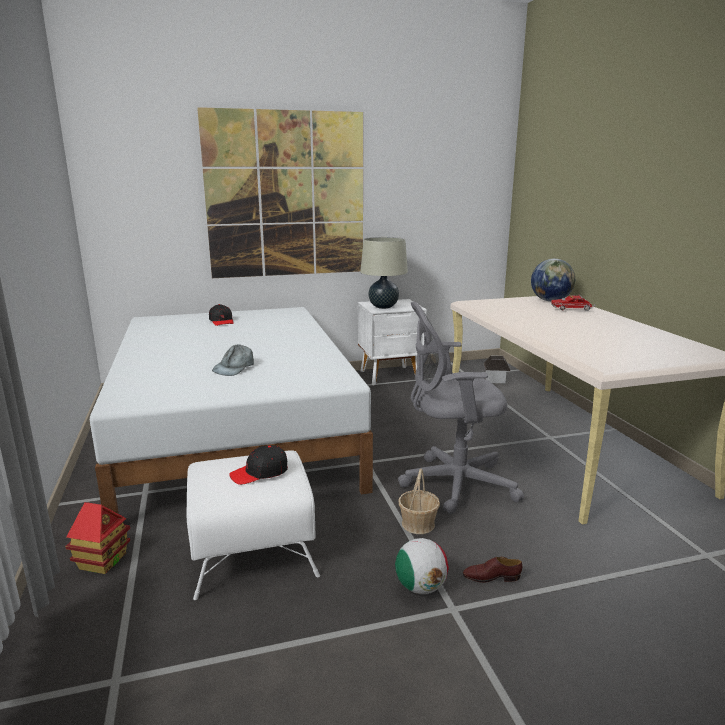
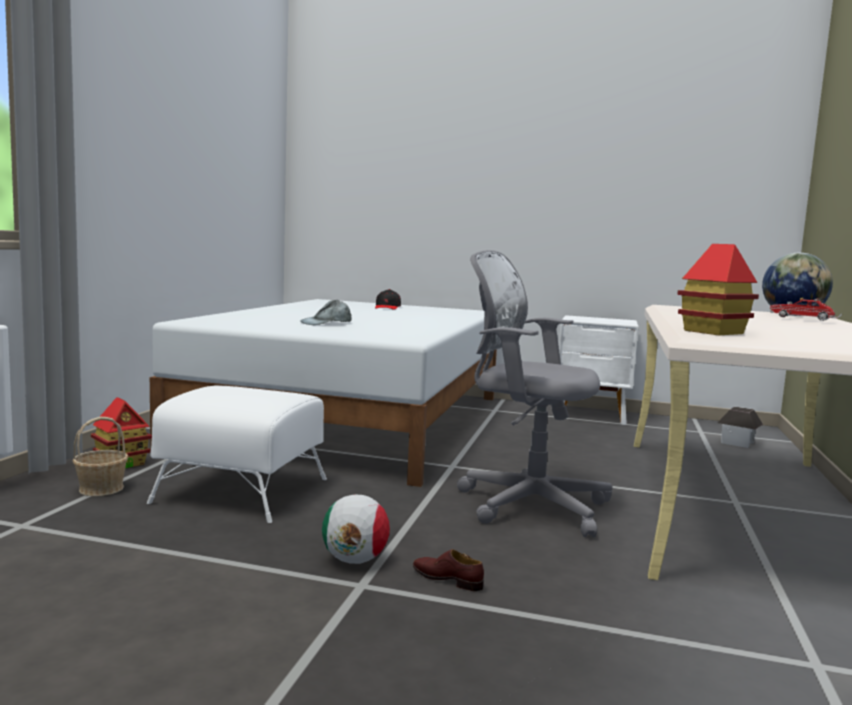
camera: 30 degrees right, 10 degrees down
picture [197,107,363,278] -> none
black cap [229,445,288,485] -> none
beige table lamp [360,237,408,309] -> none
basket [398,469,440,534] -> basket moved to [73,417,128,496]
none -> toy house [677,244,759,335]

